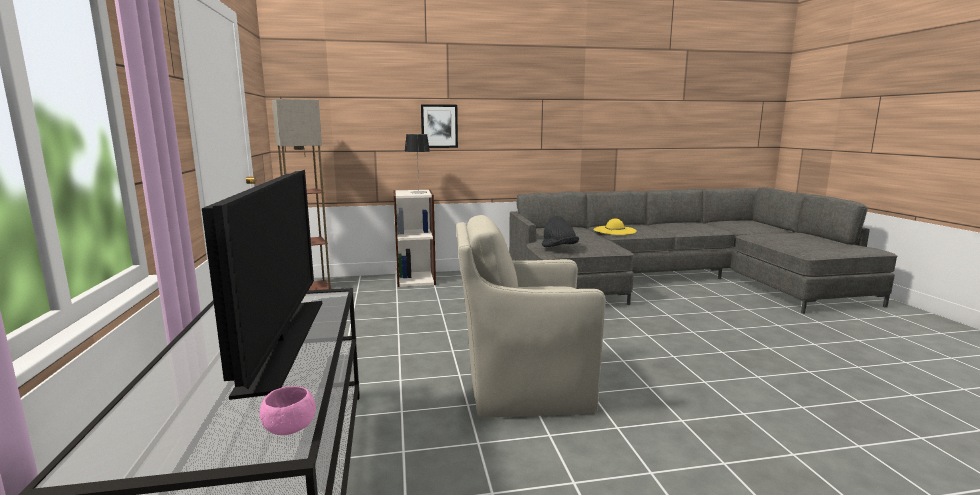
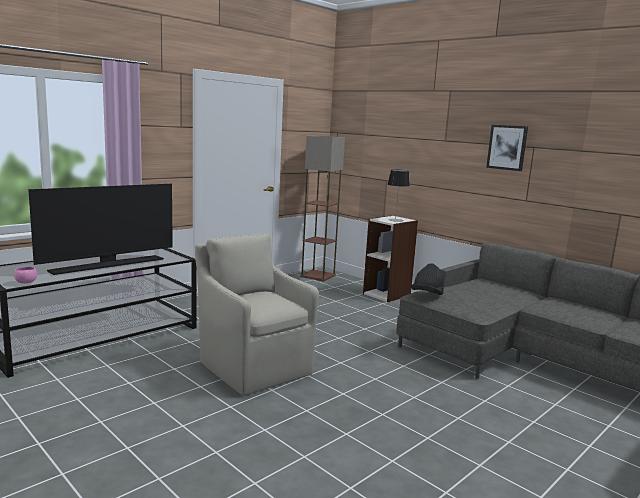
camera: 55 degrees right, 0 degrees up
picture [421,104,458,148] -> picture moved to [486,125,528,171]
yellow hat [593,219,637,235] -> none

